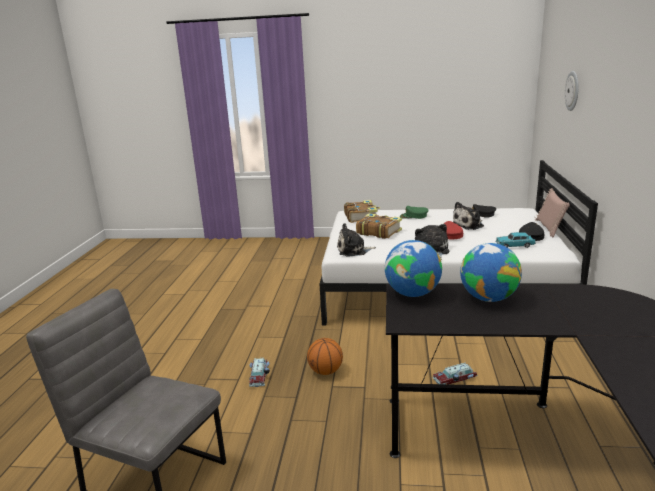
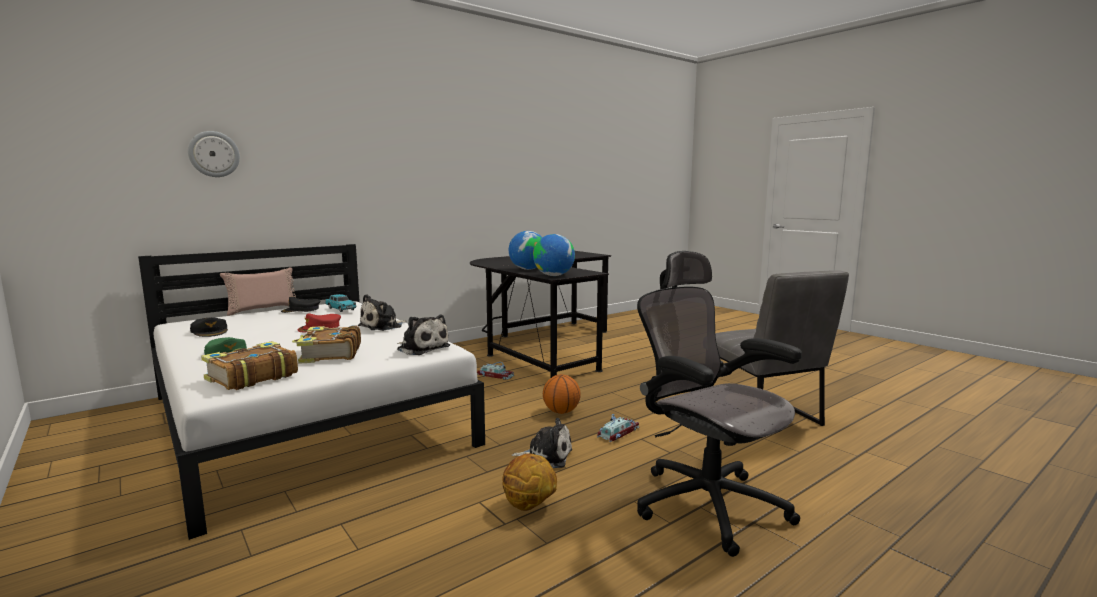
camera: 135 degrees left, 10 degrees down
plush toy [453,202,484,230] -> plush toy moved to [512,418,572,468]
none -> basketball [502,454,557,511]
none -> office chair [637,251,802,557]

